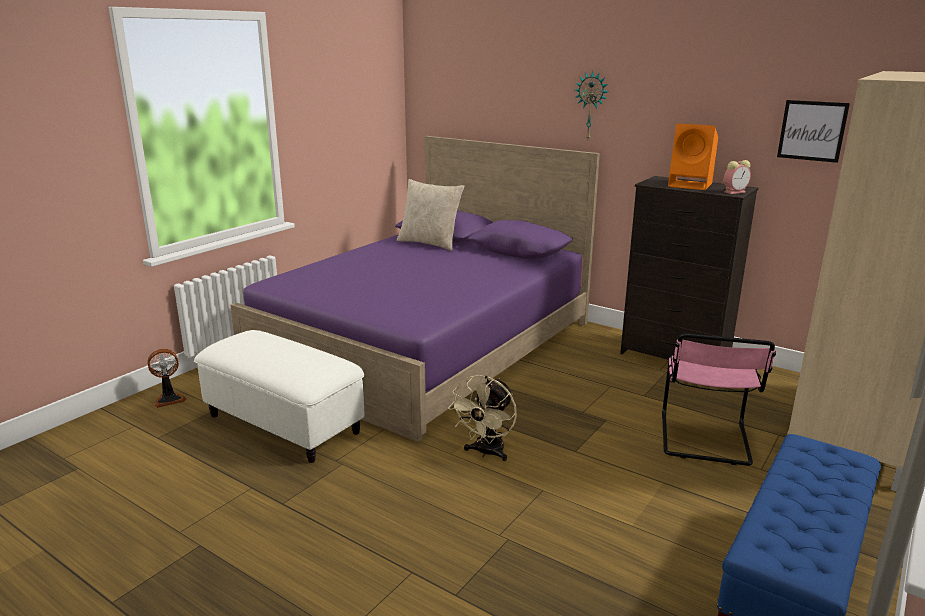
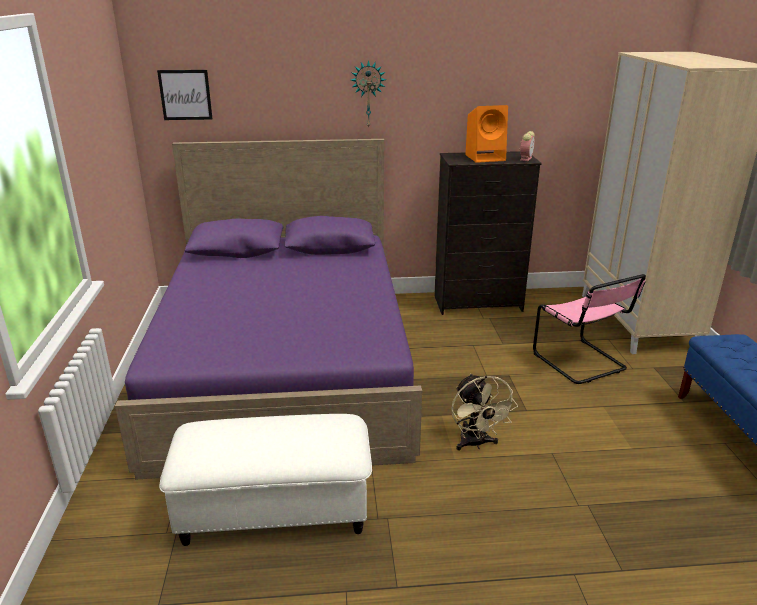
camera: 40 degrees left, 5 degrees up
fan [147,349,187,408] -> none
beige pillow [397,179,464,251] -> none
picture [777,100,850,163] -> picture moved to [157,70,213,120]

